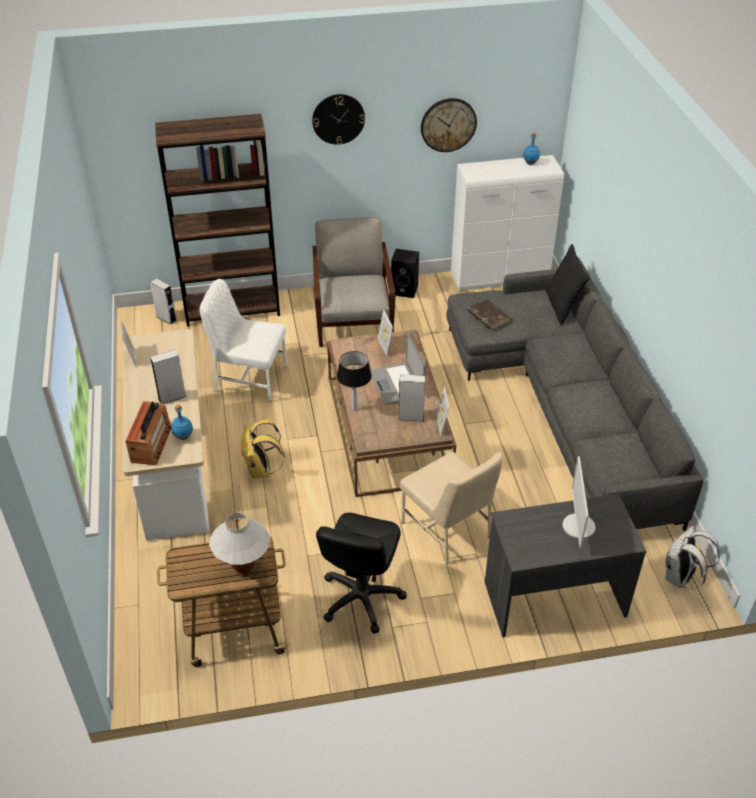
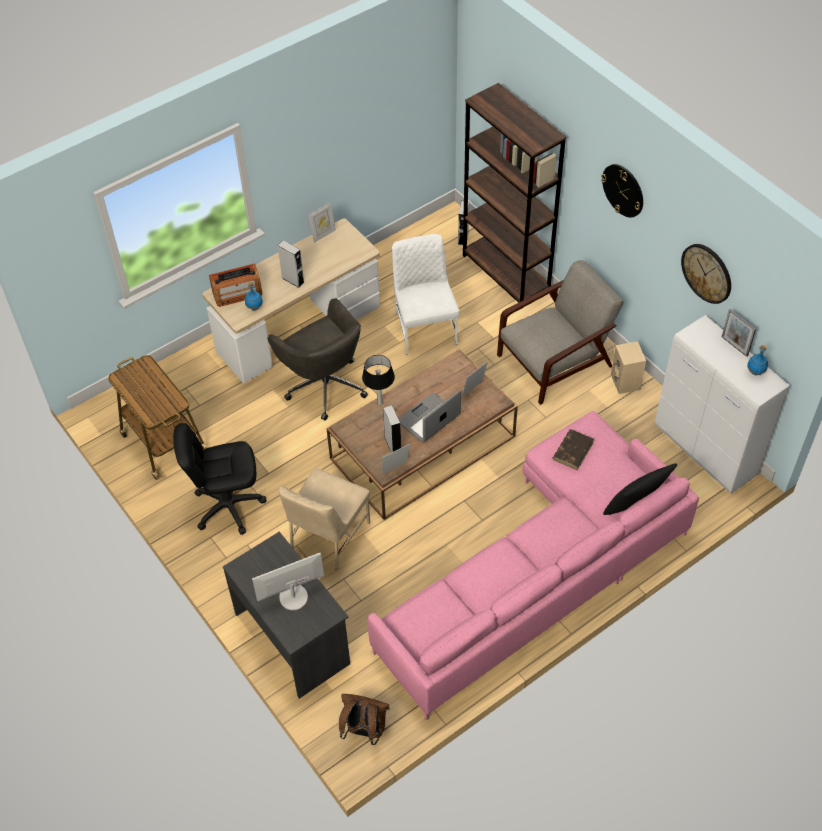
camera: 65 degrees right, 10 degrees up
white table lamp [209,513,270,577] -> none
yellow backpack [241,419,285,478] -> grey office chair [268,298,368,421]
black speaker [391,249,419,298] -> beige speaker [611,341,646,394]
grey sofa [446,256,704,531] -> pink sofa [368,411,699,720]
white backpack [665,526,720,589] -> brown backpack [339,694,390,745]
none -> picture frame [722,309,756,357]

